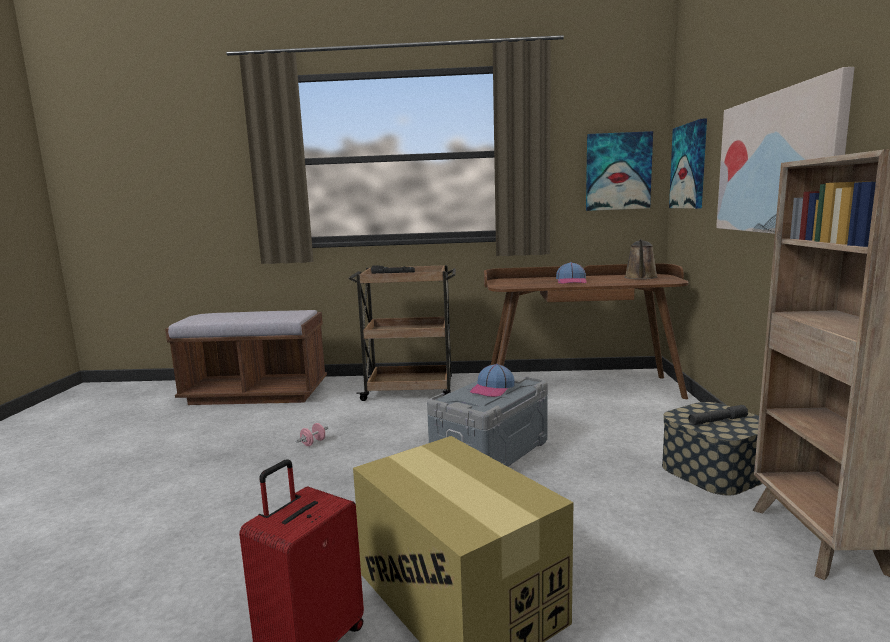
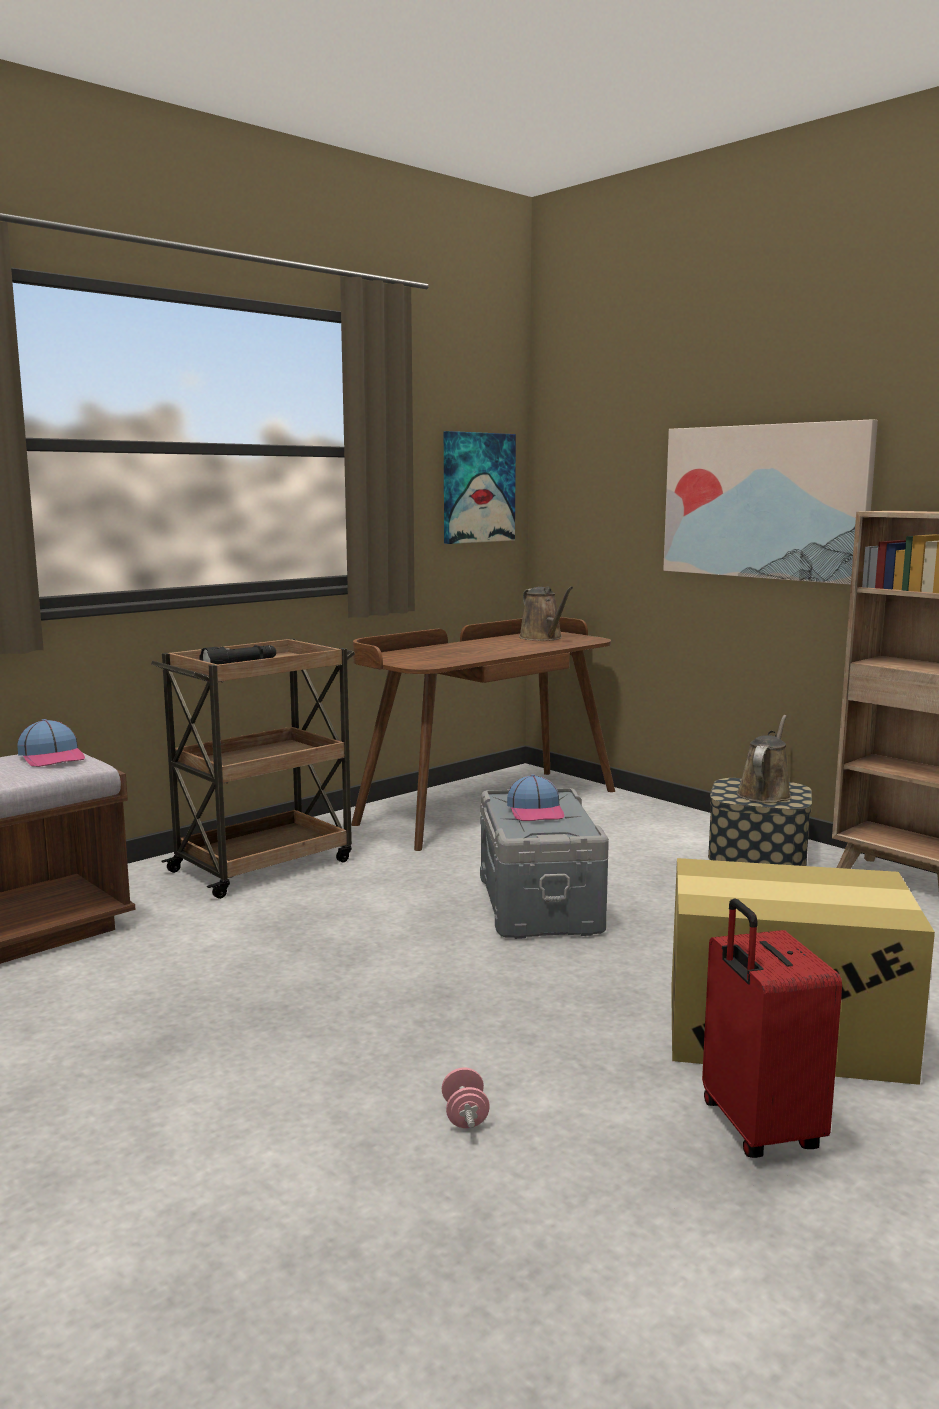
camera: 45 degrees left, 0 degrees up
pink dumbbell [296,423,328,446] -> pink dumbbell moved to [442,1068,490,1128]
cap [556,262,587,284] -> cap moved to [17,719,85,767]
picture [669,118,707,209] -> none
grey flashlight [688,405,748,425] -> brown watering can [737,715,792,803]

